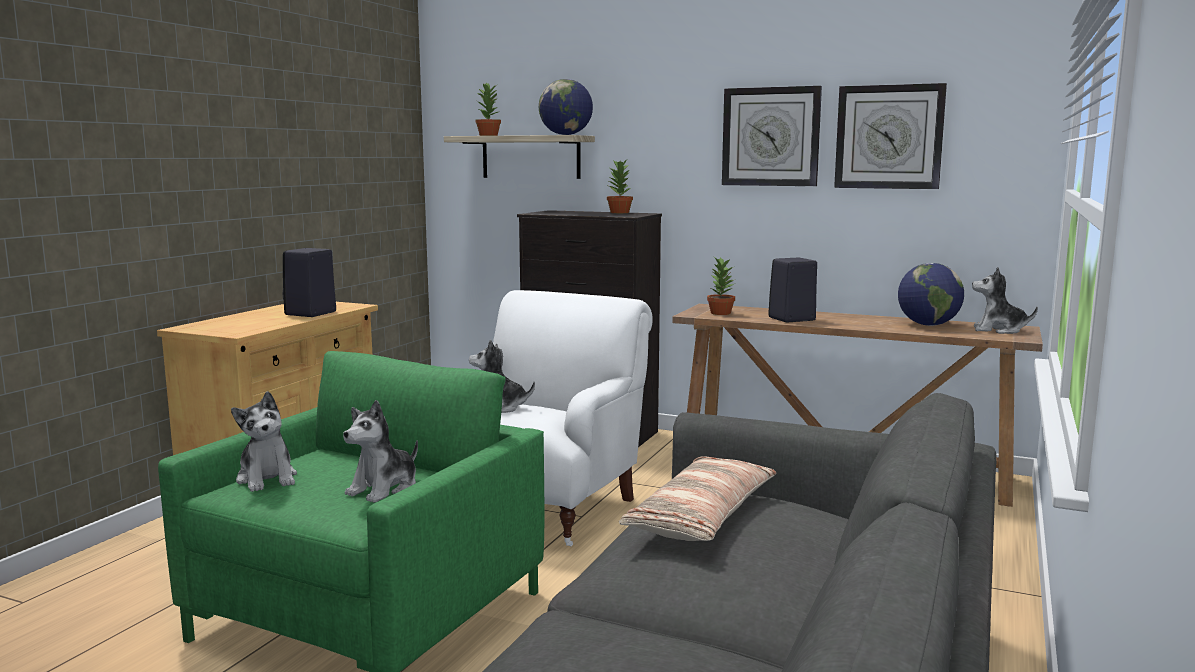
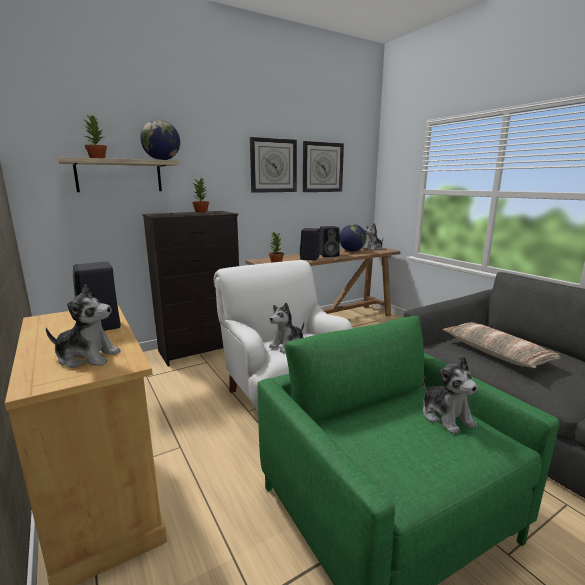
camera: 55 degrees left, 5 degrees up
plush toy [231,391,297,492] -> plush toy moved to [46,284,121,368]
none -> black speaker [319,226,340,257]

